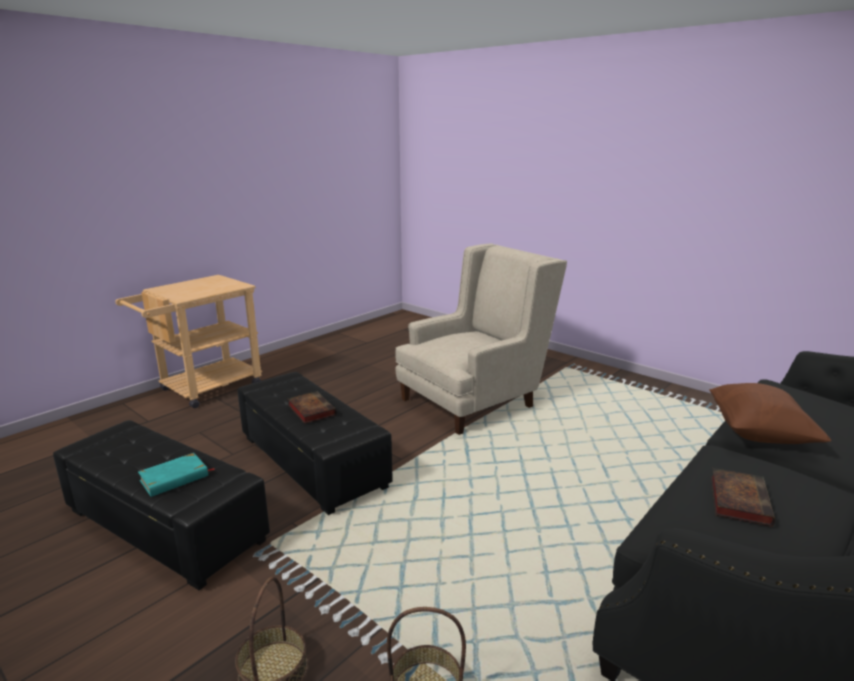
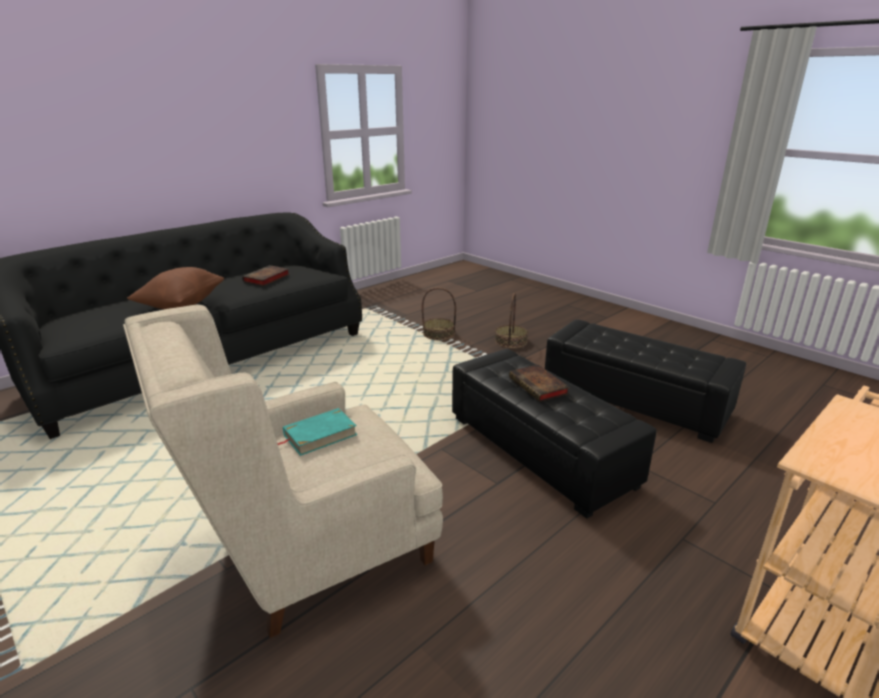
camera: 175 degrees left, 5 degrees up
turquoise book [138,453,215,497] -> turquoise book moved to [277,408,357,456]

